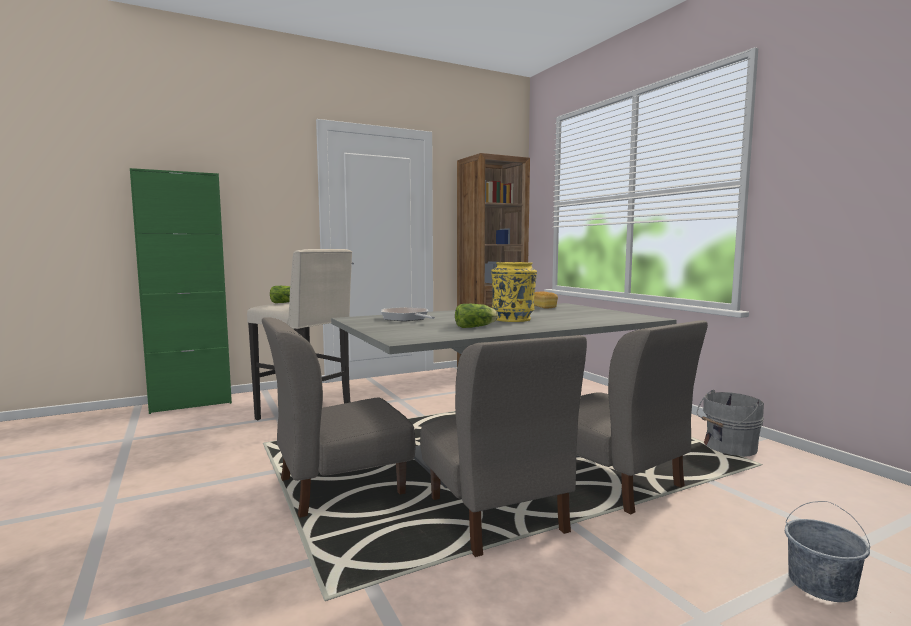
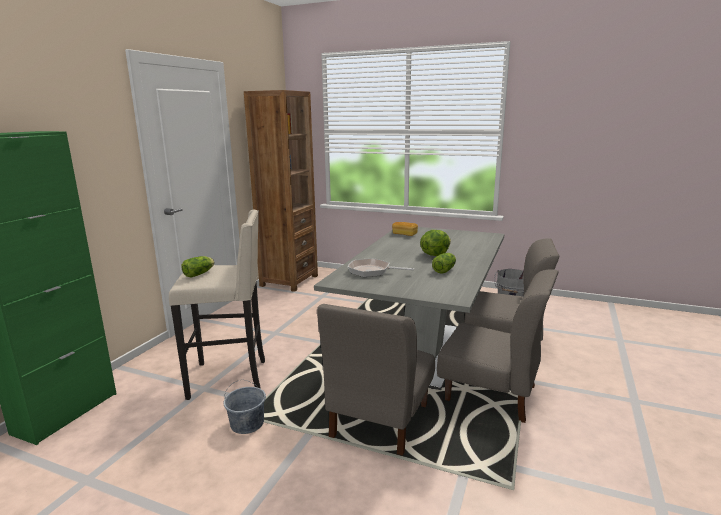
camera: 40 degrees left, 10 degrees up
yellow vase [491,262,537,322] -> lettuce [420,230,451,256]
grey bucket [785,501,870,602] -> grey bucket moved to [224,380,266,434]

